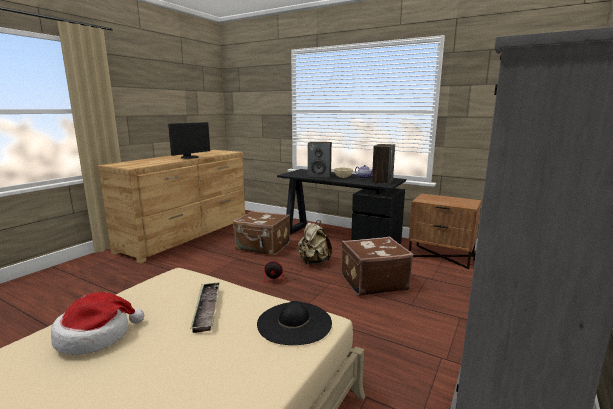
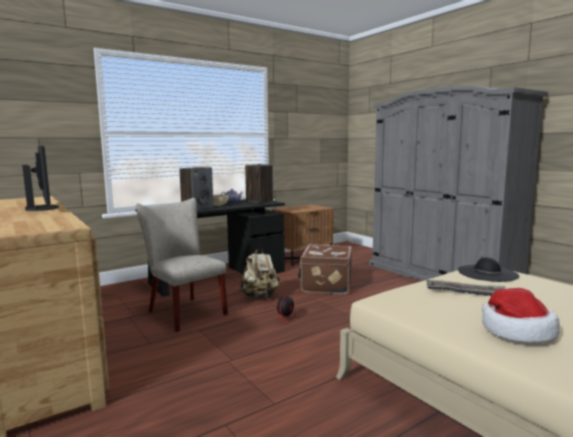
camera: 65 degrees left, 5 degrees down
brown suitcase [233,211,290,255] -> beige chair [136,198,228,332]

